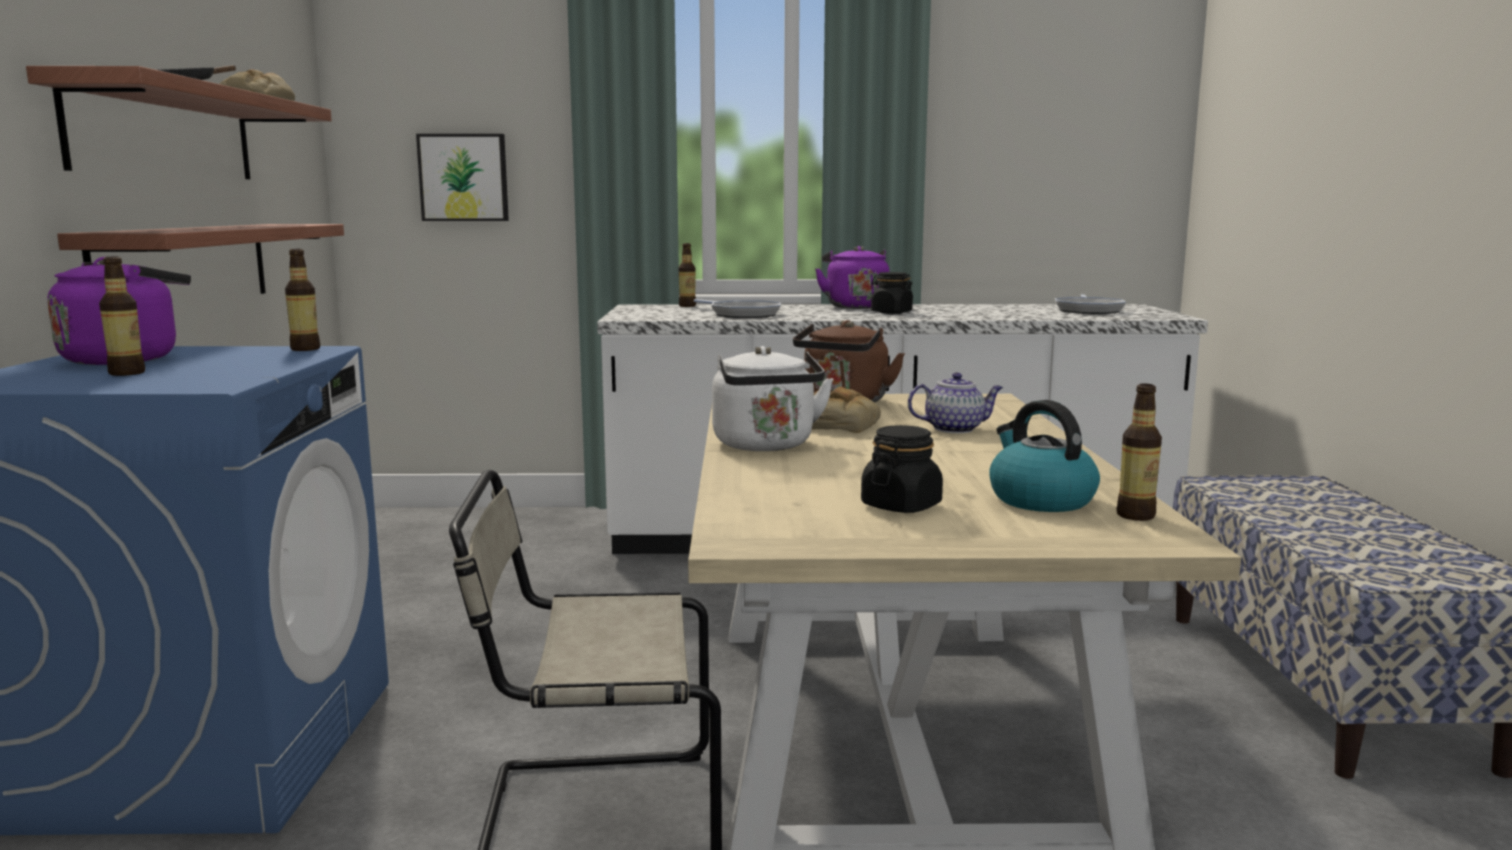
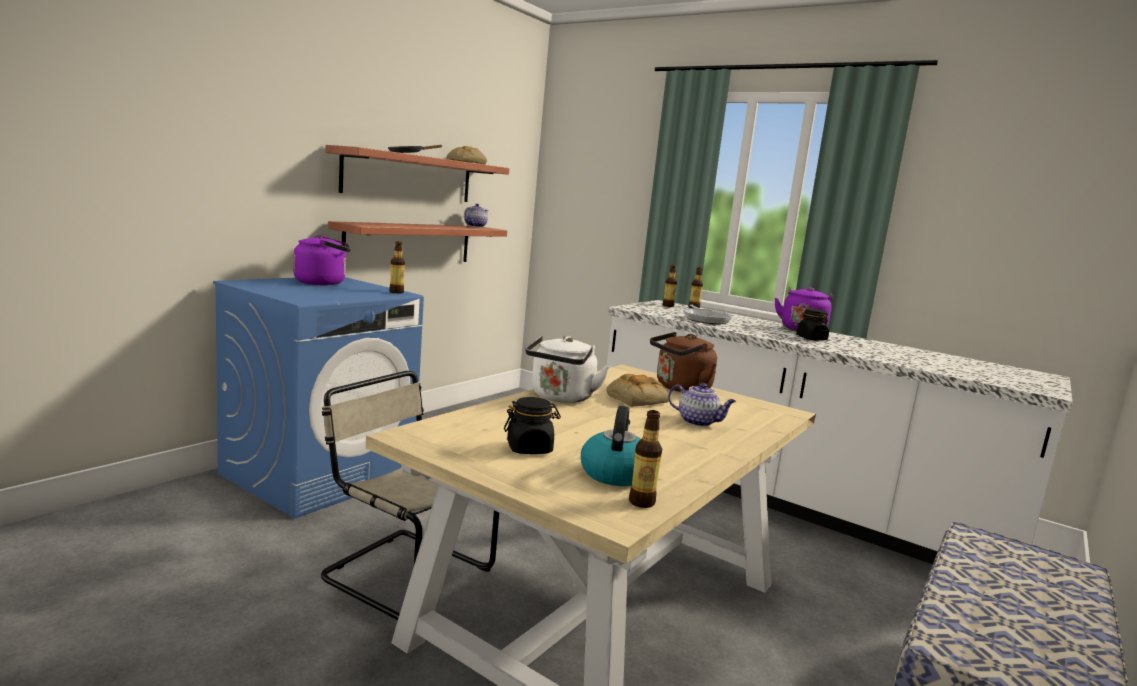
camera: 35 degrees right, 0 degrees up
bottle [99,257,145,376] -> bottle moved to [663,265,677,307]
picture [416,134,509,221] -> none
frying pan [1055,294,1126,314] -> none
none -> teapot [464,204,489,228]

